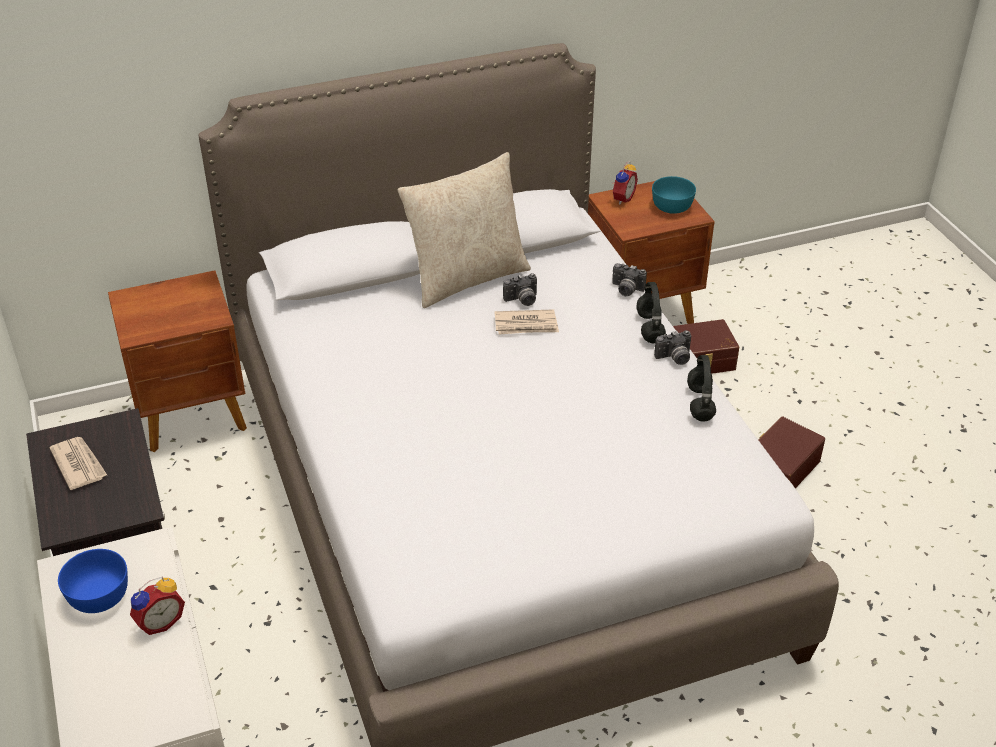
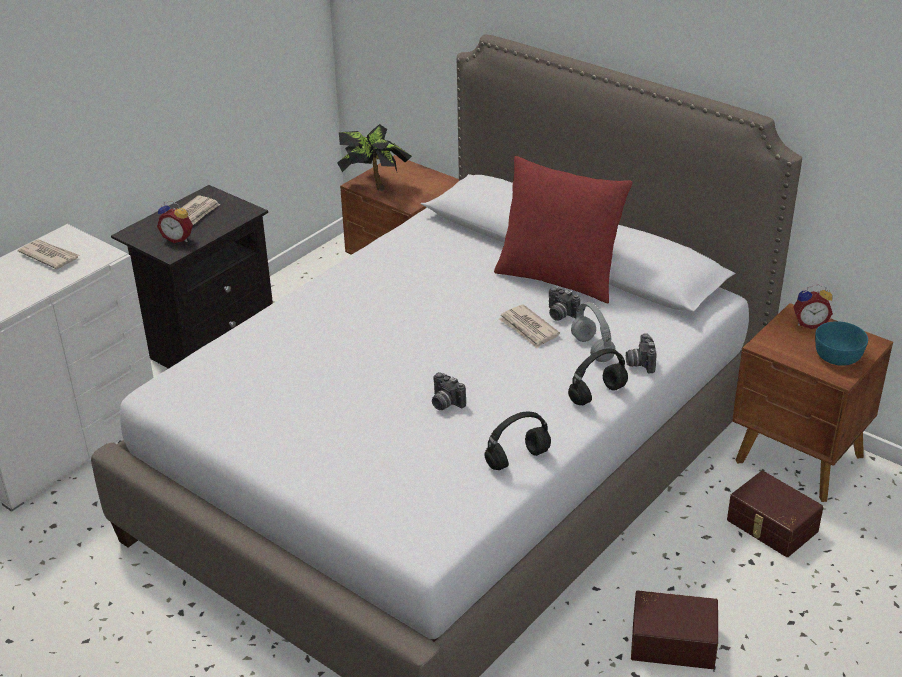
camera: 60 degrees right, 5 degrees down
blue bowl [58,549,128,613] -> newspaper [18,239,79,269]
alarm clock [130,577,185,635] -> alarm clock moved to [157,201,193,243]
beige pillow [398,152,531,308] -> red pillow [494,156,633,303]
camera [654,330,691,365] -> camera moved to [432,372,466,410]
none -> potted plant [337,124,412,191]
none -> grey headphones [571,302,615,362]

